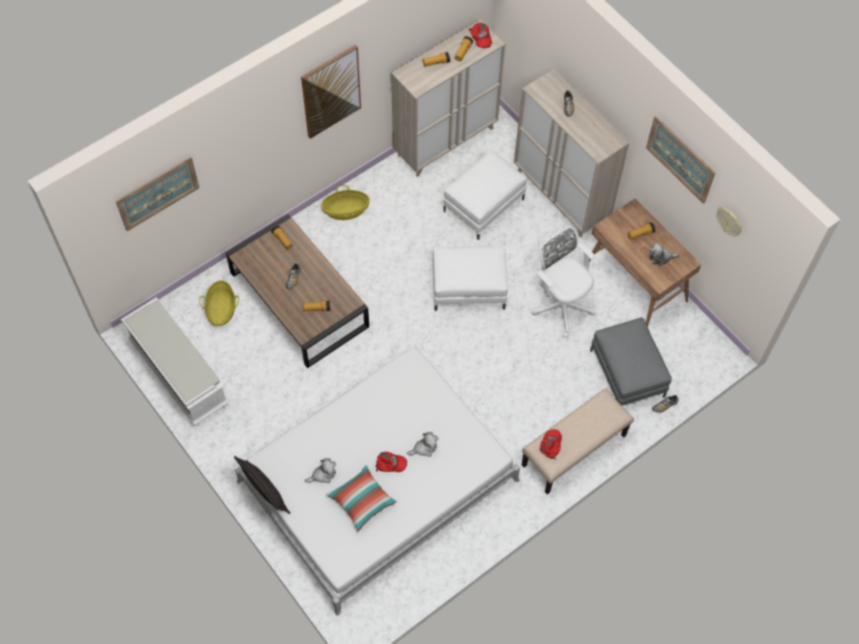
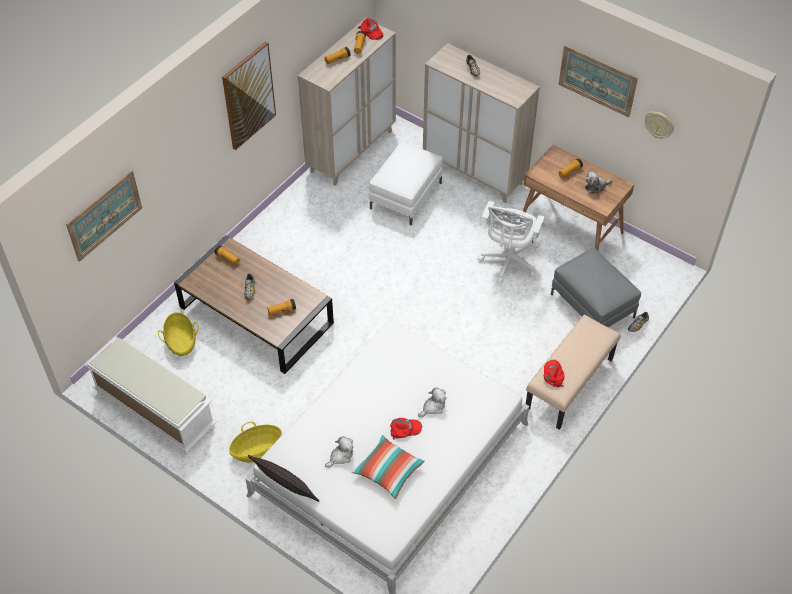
camera: 15 degrees left, 10 degrees down
basket [321,185,370,220] -> basket moved to [229,422,282,463]
white ottoman [433,246,508,311] -> none
white office chair [532,226,596,338] -> white office chair turned 105 degrees counterclockwise [478,201,545,283]

